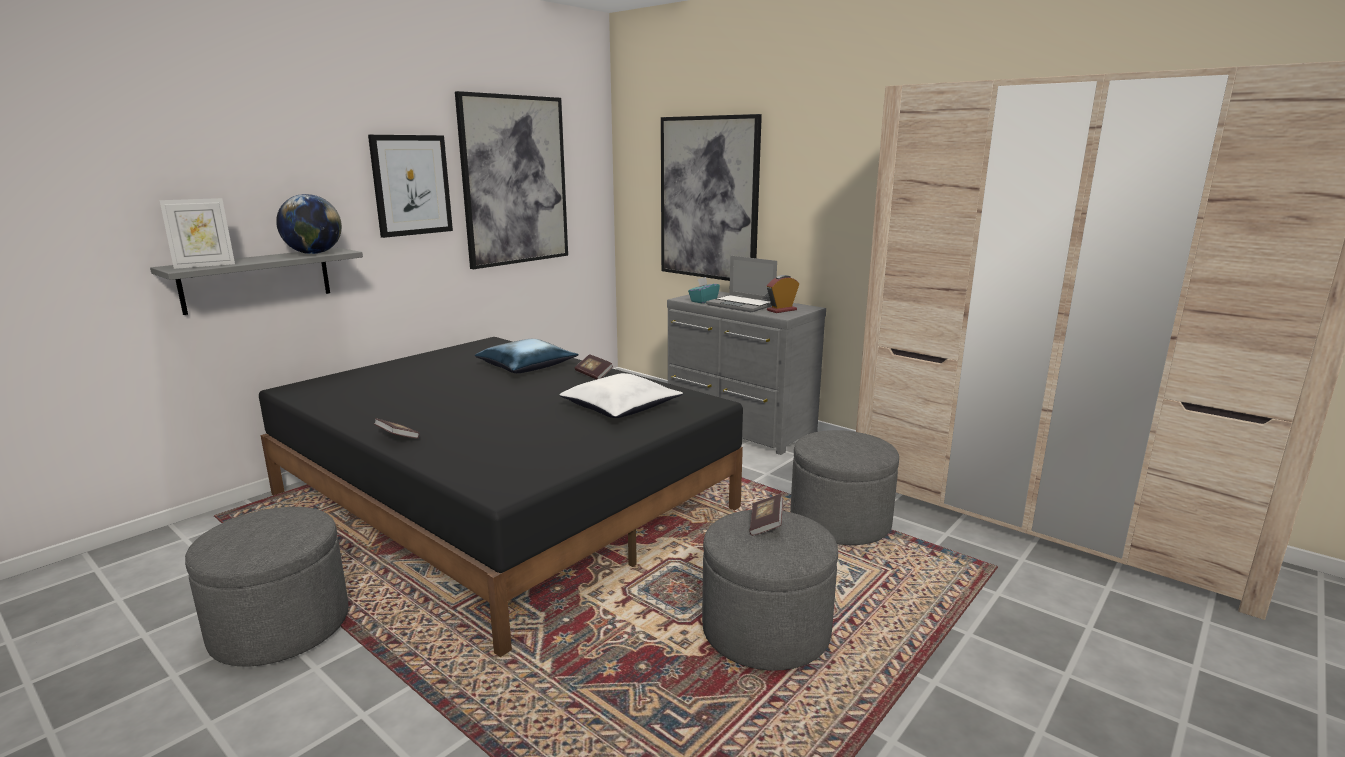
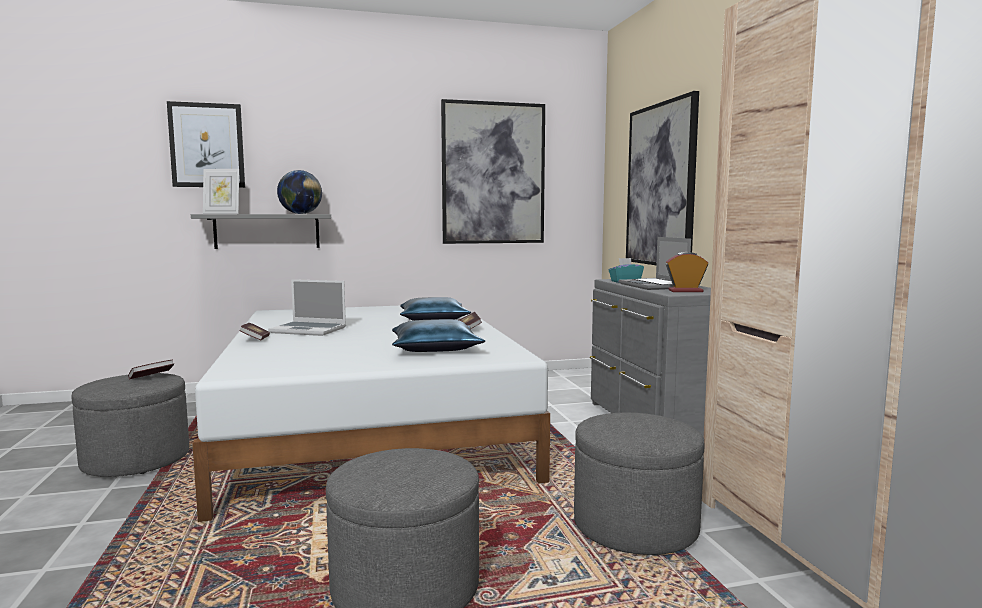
camera: 35 degrees right, 10 degrees down
black bed [259,337,743,657] -> white bed [192,306,550,522]
picture [368,135,453,238] -> picture moved to [167,101,245,188]
white pillow [560,373,683,418] -> blue pillow [392,319,485,352]
book [749,494,783,536] -> book moved to [128,360,174,379]
none -> laptop [268,279,346,336]

